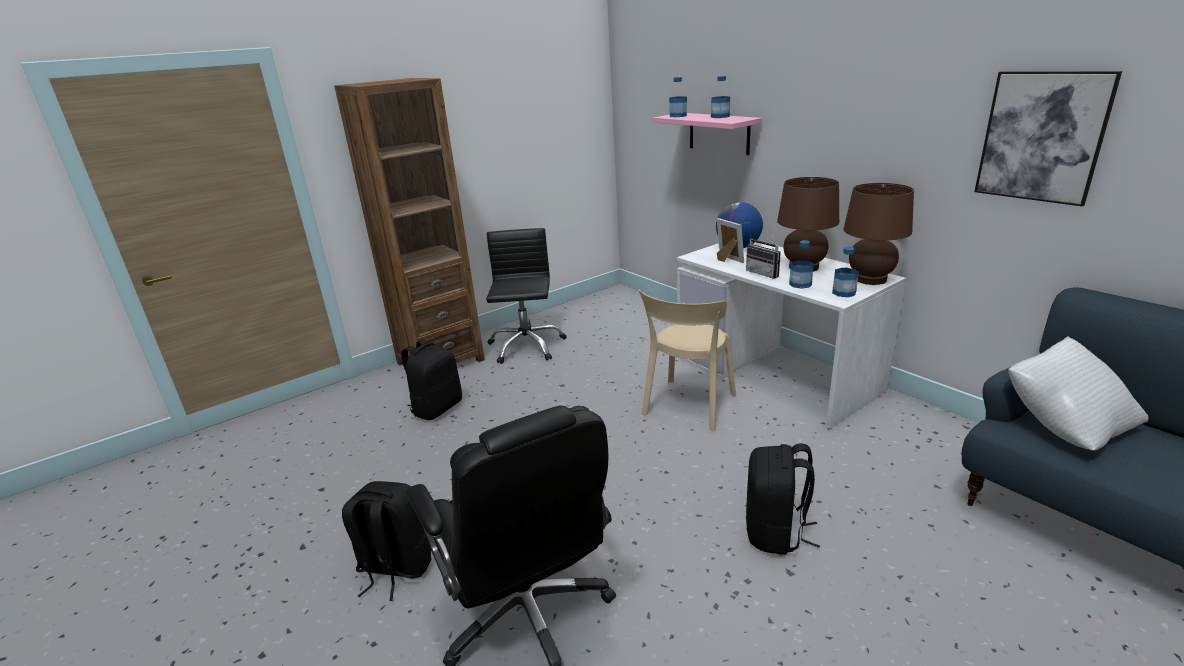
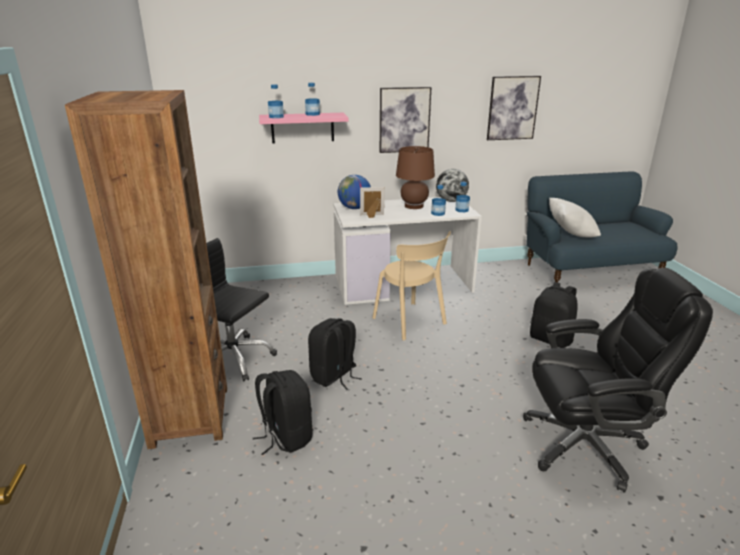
camera: 65 degrees left, 0 degrees up
black backpack [342,481,431,601] -> black backpack moved to [308,318,362,390]
radio [746,232,781,279] -> none
brown table lamp [843,183,914,285] -> globe [436,169,469,202]
none -> picture [380,87,431,153]

